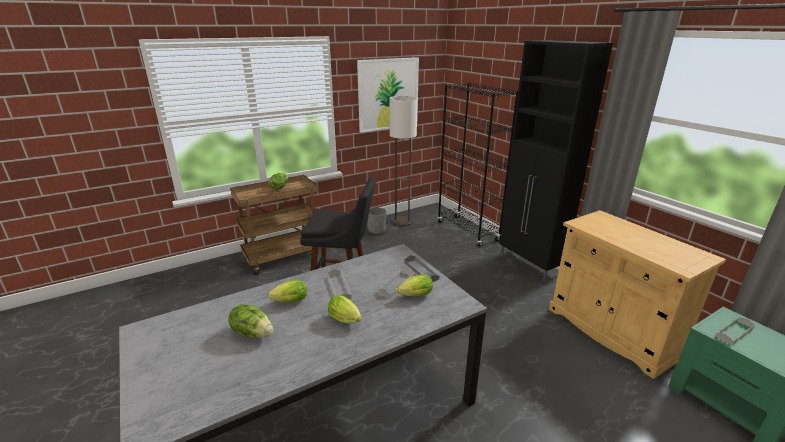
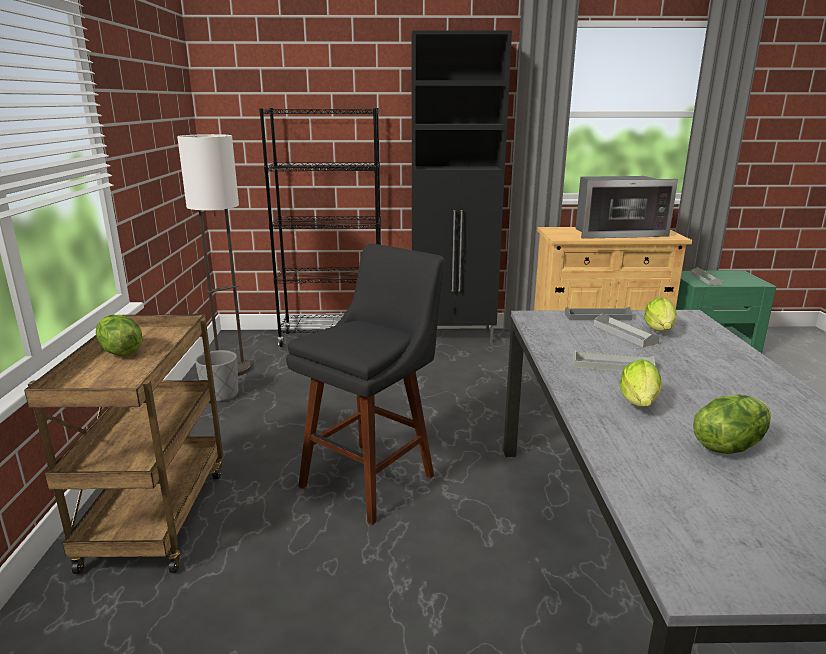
camera: 60 degrees left, 5 degrees down
lettuce [328,295,362,323] -> none
picture [357,57,419,133] -> none
none -> microwave [576,176,678,239]

